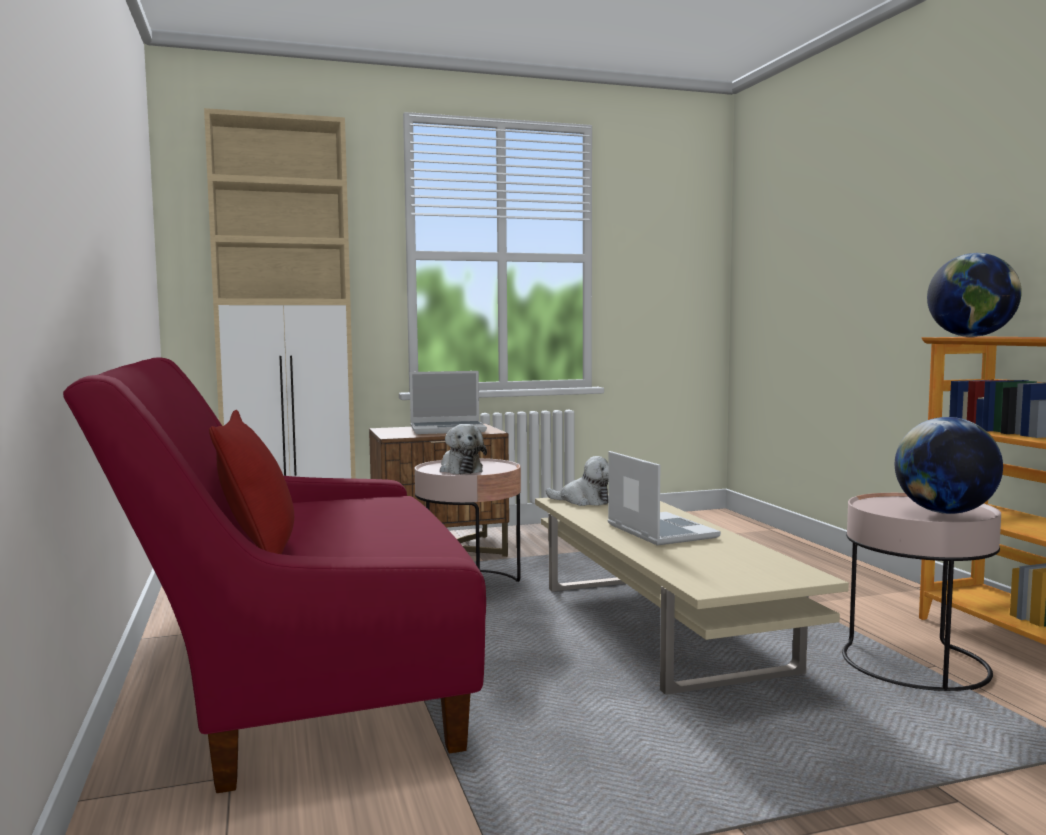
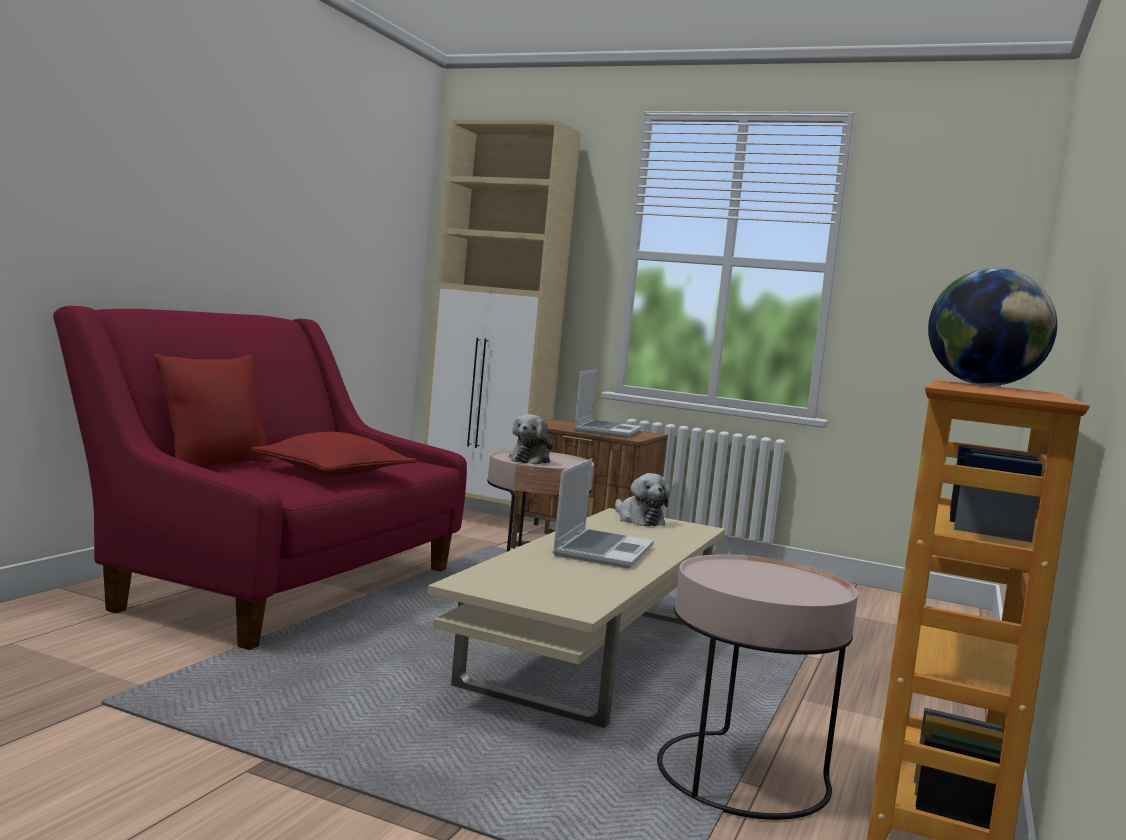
camera: 40 degrees right, 0 degrees up
laptop [410,371,487,434] -> laptop turned 105 degrees counterclockwise [574,369,642,438]
globe [895,417,1003,514] -> none
none -> red pillow [251,432,416,476]

